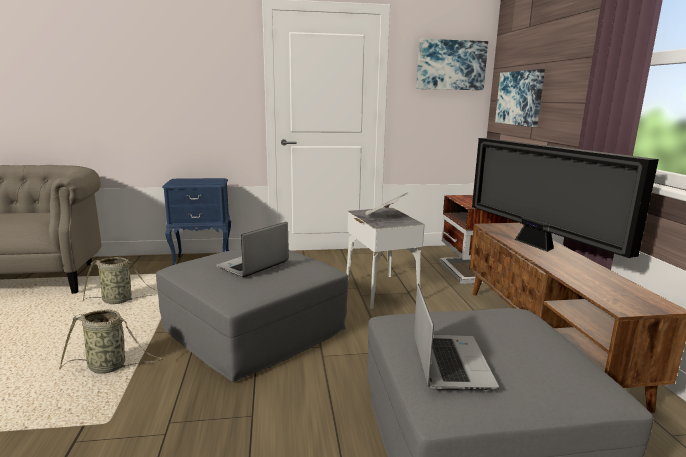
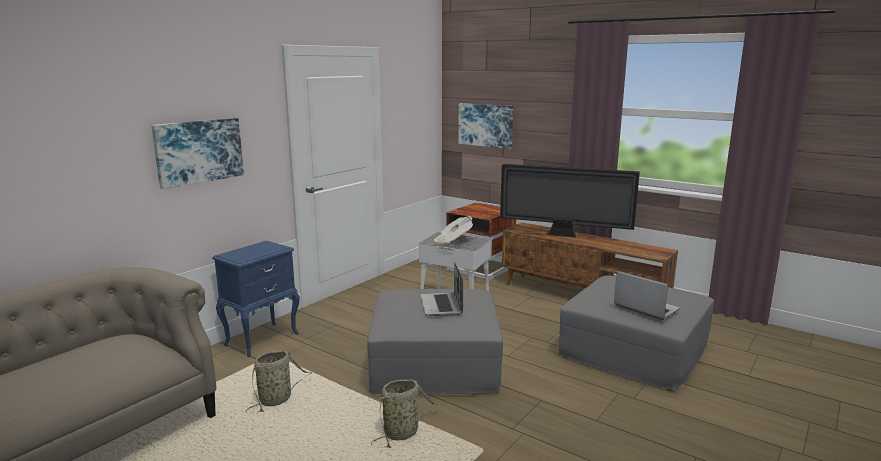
camera: 45 degrees left, 0 degrees up
picture [416,39,488,90] -> picture moved to [151,118,244,189]

